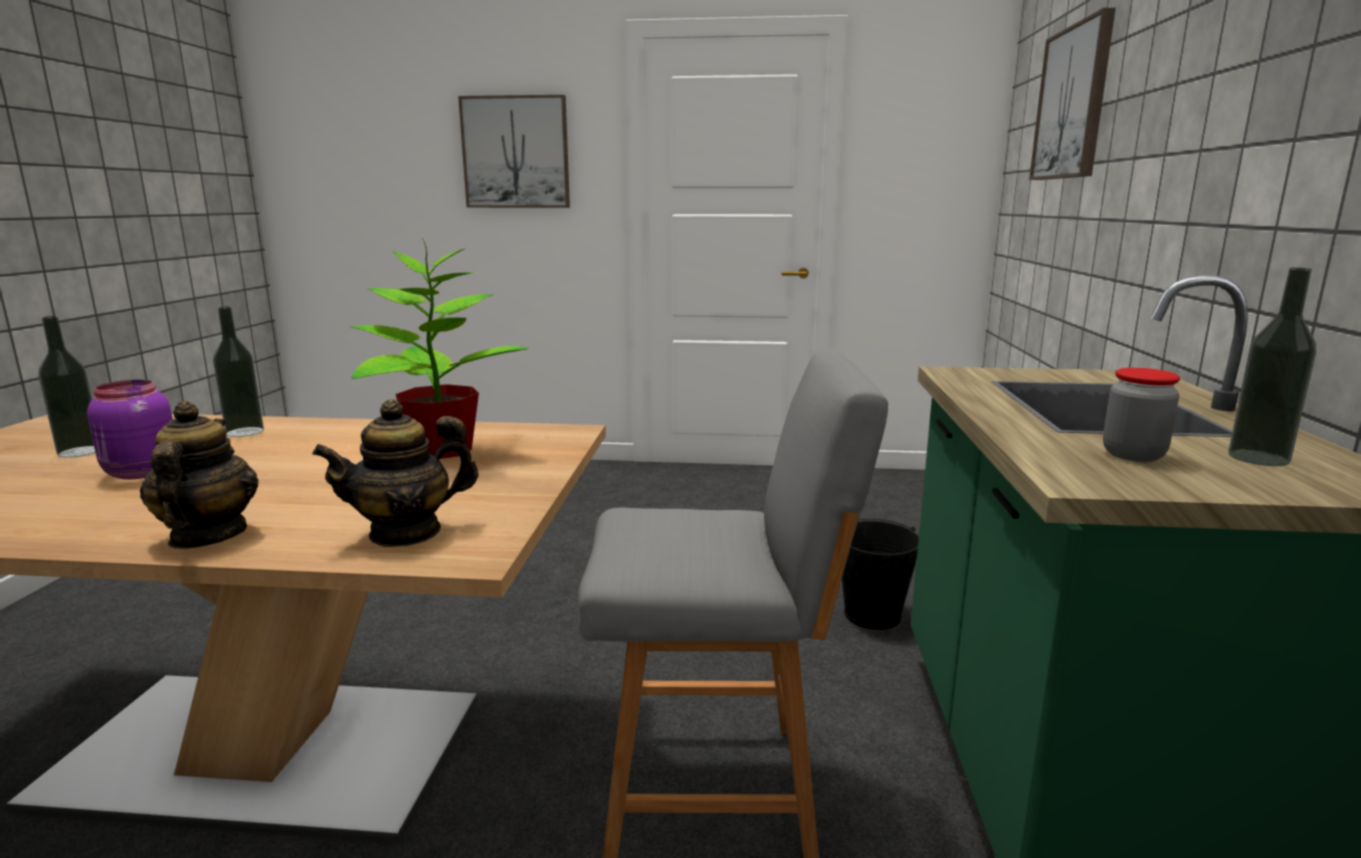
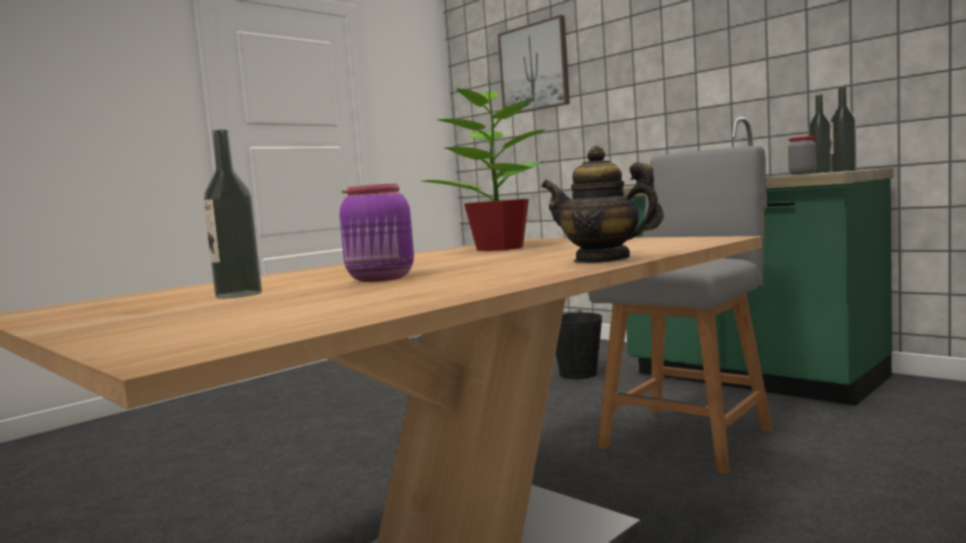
camera: 50 degrees left, 10 degrees down
bottle [213,307,264,437] -> bottle moved to [830,86,857,172]
teapot [312,399,478,547] -> none
picture [458,95,570,208] -> none

